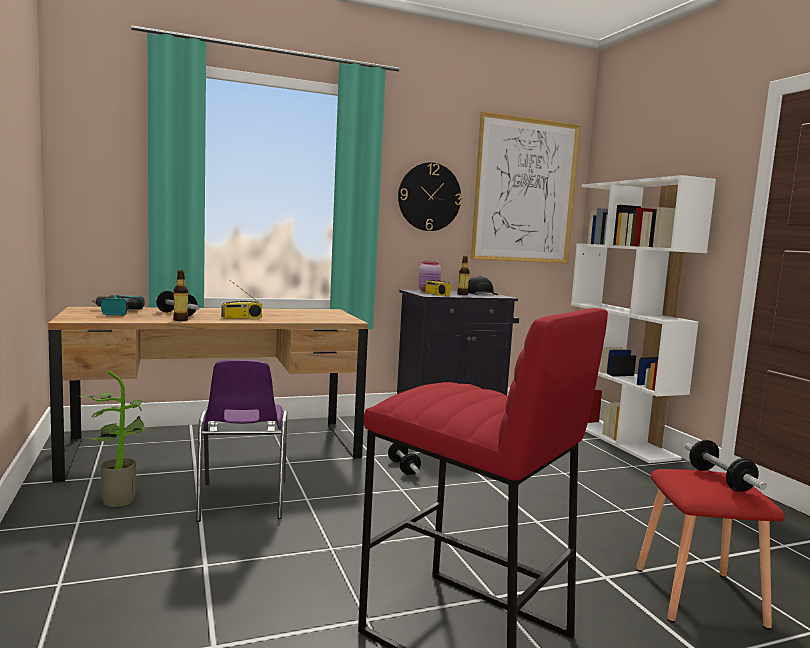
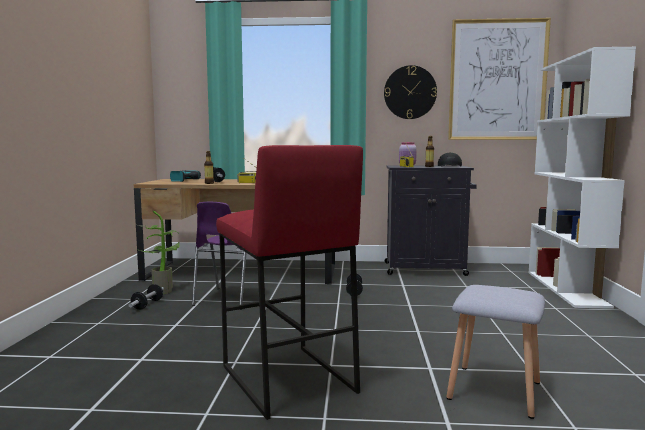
camera: 25 degrees right, 0 degrees up
red stool [636,469,785,630] -> grey stool [446,285,545,419]
dumbbell [685,440,767,492] -> dumbbell moved to [128,284,164,310]

